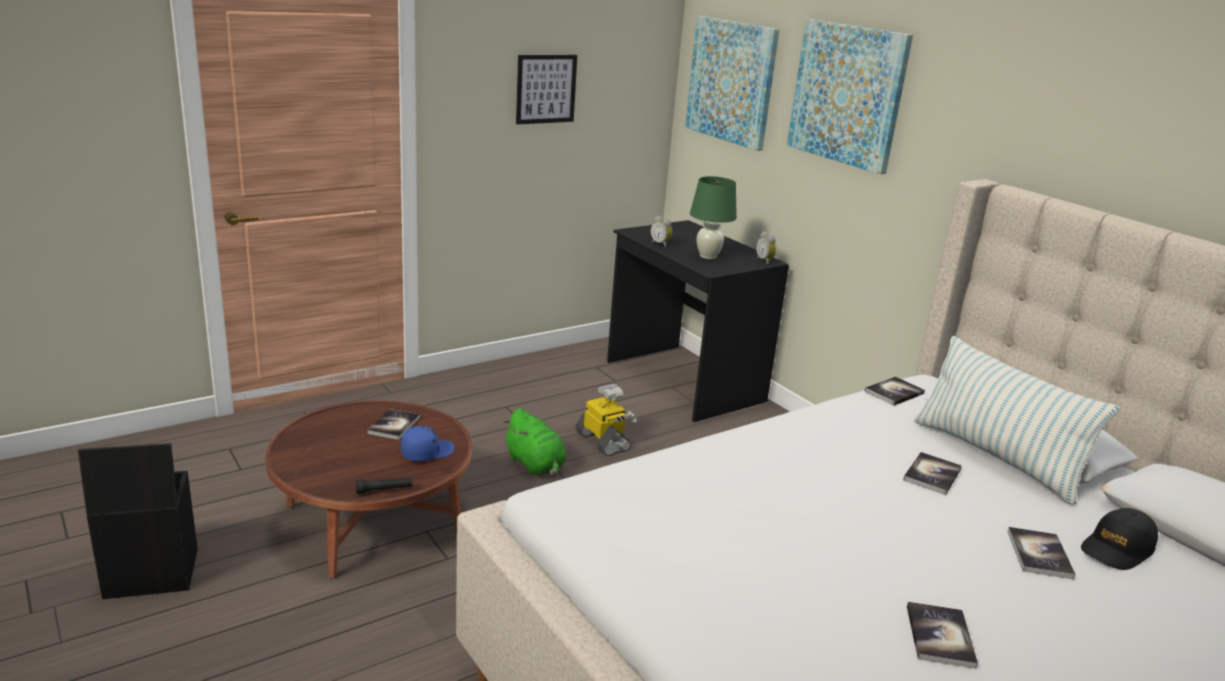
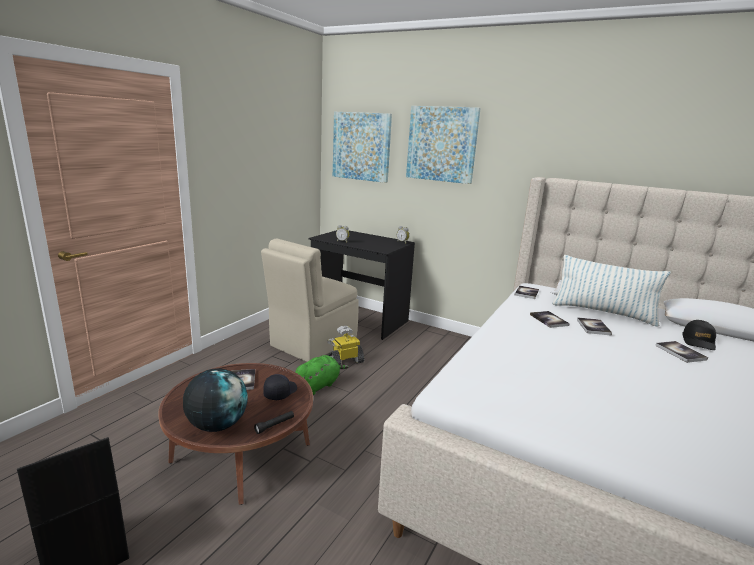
camera: 25 degrees left, 5 degrees down
blue cap [401,426,455,461] -> black cap [263,374,297,400]
green plush toy [503,408,566,477] -> green plush toy turned 75 degrees counterclockwise [295,355,349,395]
picture [516,55,577,124] -> none
toy robot [575,384,637,456] -> toy robot turned 60 degrees counterclockwise [327,326,365,365]
green table lamp [690,176,737,259] -> none
book [907,602,978,669] -> book moved to [530,311,570,328]
none -> globe [183,368,248,432]
none -> beige chair [261,238,359,362]

